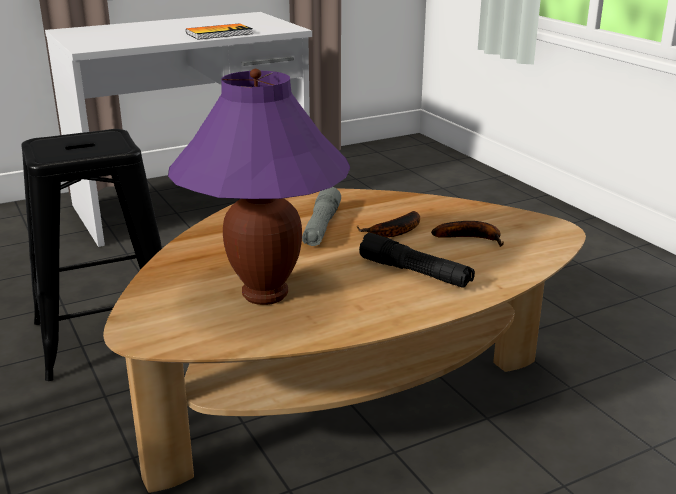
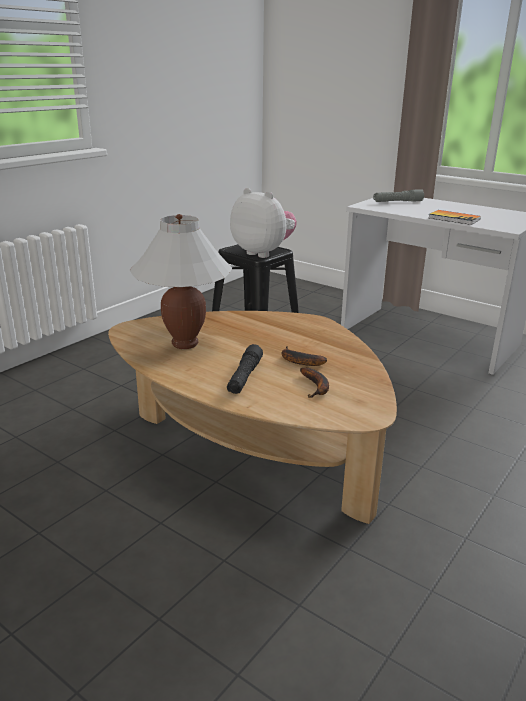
camera: 65 degrees right, 0 degrees up
purple table lamp [168,69,350,305] -> white table lamp [130,214,232,349]
grey flashlight [302,187,341,246] -> grey flashlight moved to [373,189,424,202]
none -> plush toy [230,188,297,258]

